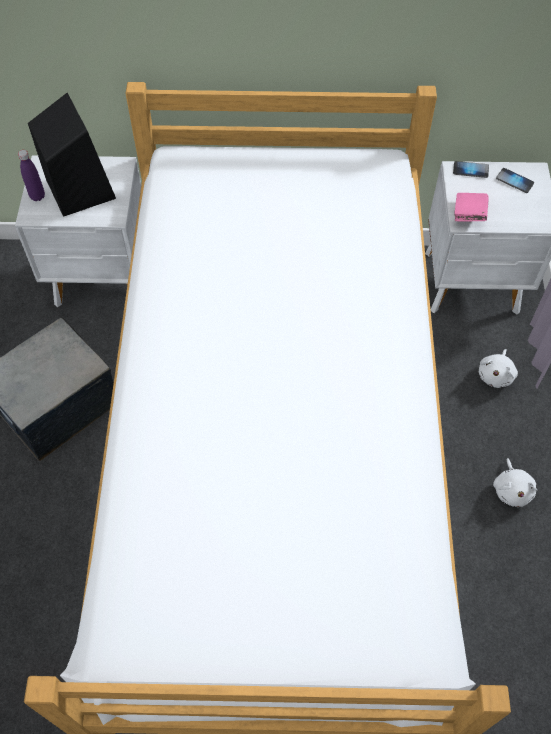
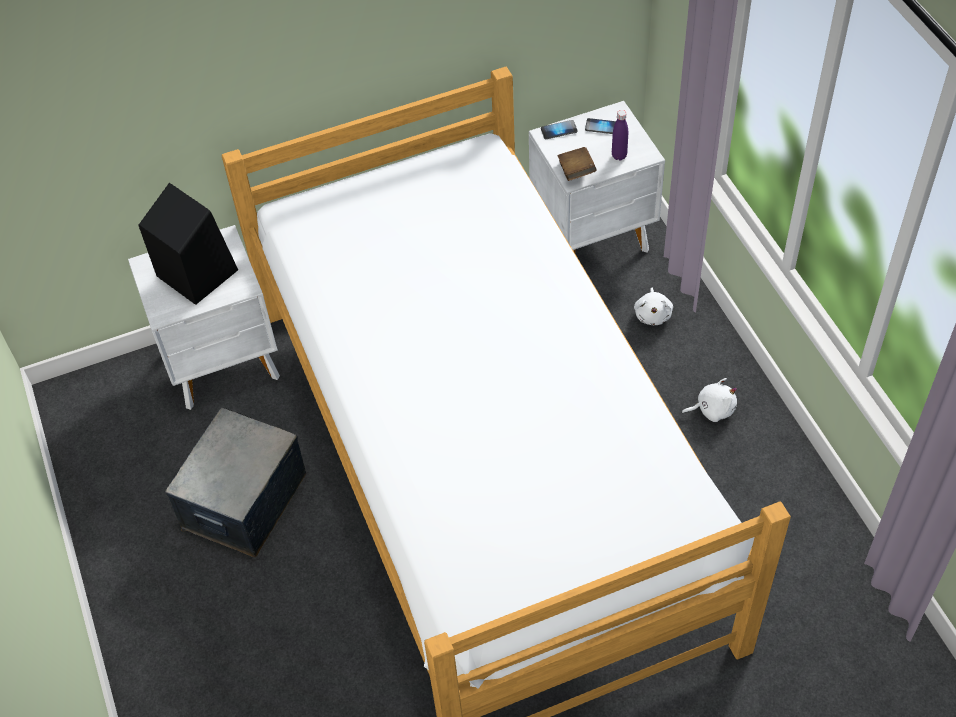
camera: 20 degrees left, 5 degrees down
purple bottle [18,150,45,201] -> purple bottle moved to [612,110,628,160]
pink book [454,193,489,221] -> brown book [558,147,596,181]
white plush toy [493,458,537,507] -> white plush toy turned 75 degrees counterclockwise [682,378,737,422]

